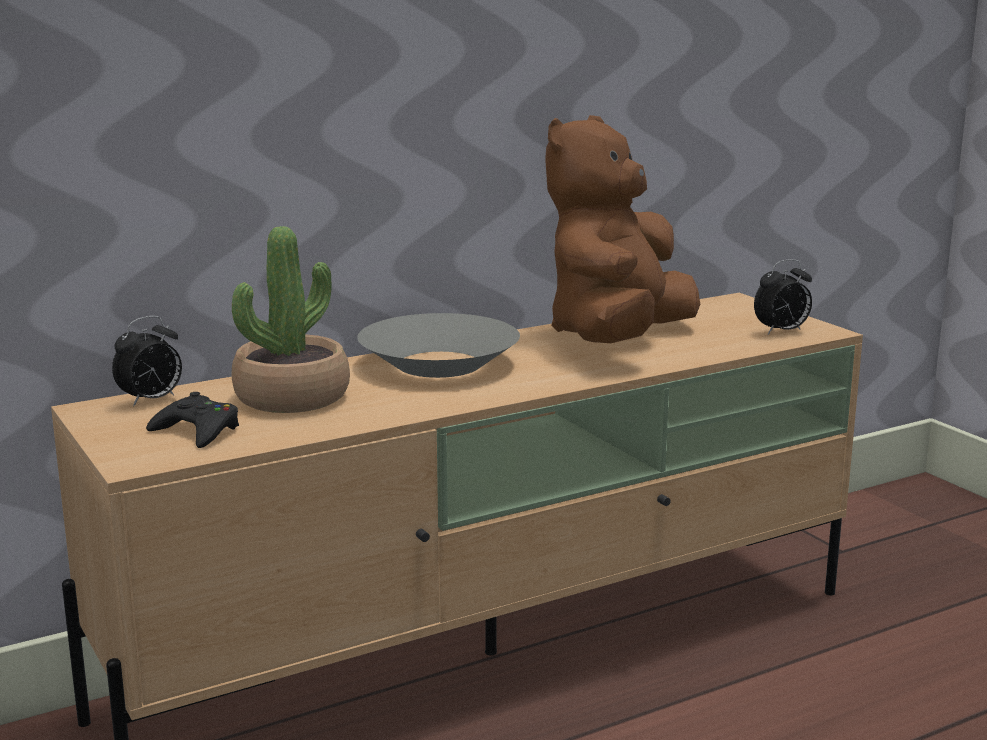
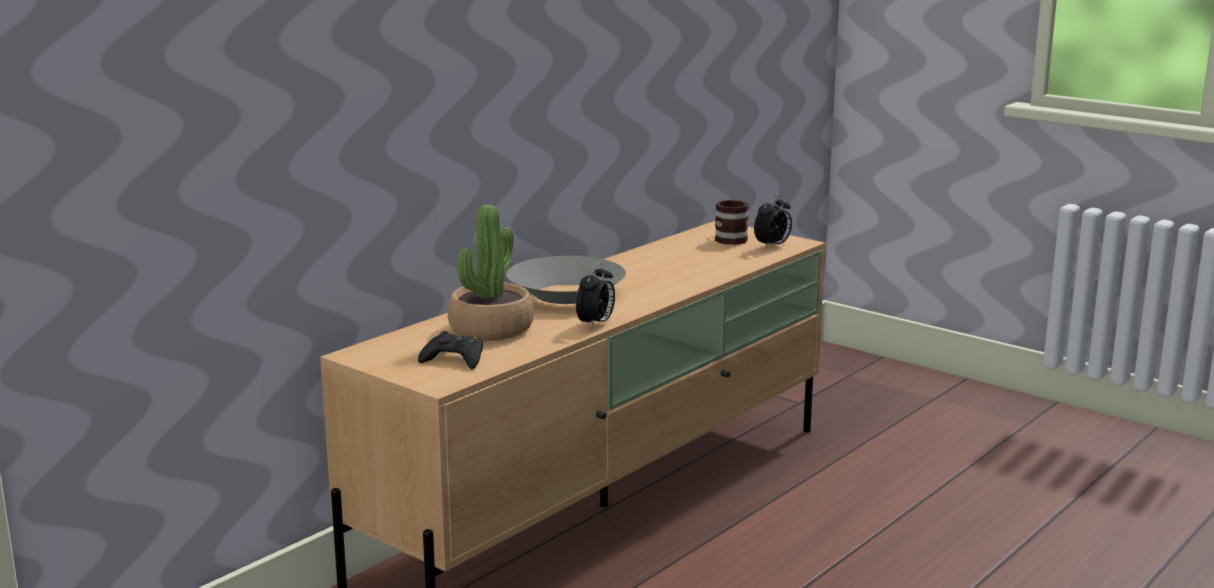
camera: 20 degrees left, 0 degrees up
alarm clock [112,316,182,407] -> alarm clock moved to [576,262,615,329]
brown plush toy [545,115,700,343] -> none
none -> mug [715,200,749,245]

